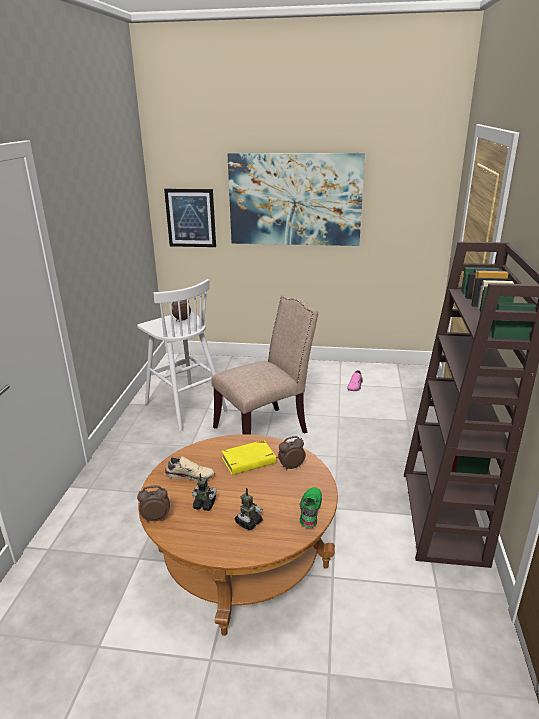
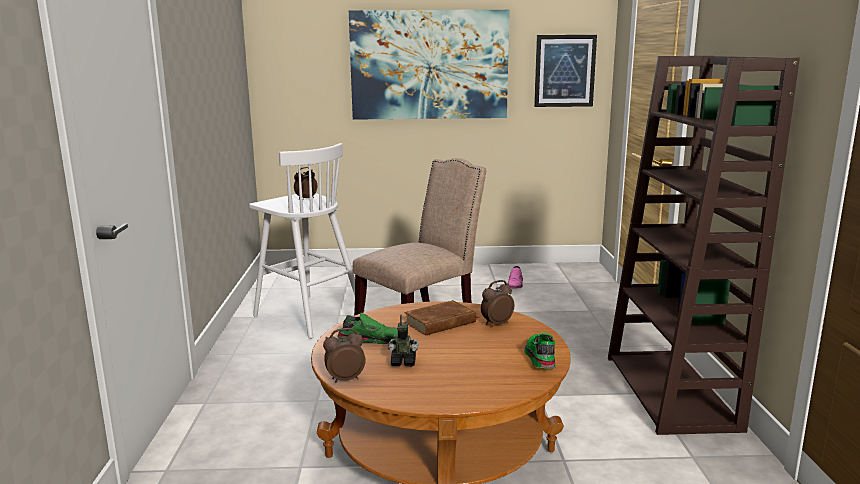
camera: 10 degrees left, 10 degrees down
picture [164,189,216,247] -> picture moved to [534,35,597,107]
beige shoe [165,456,215,482] -> green shoe [338,313,398,344]
yellow book [222,440,279,475] -> brown book [404,300,480,336]
toy robot [235,488,263,530] -> none

